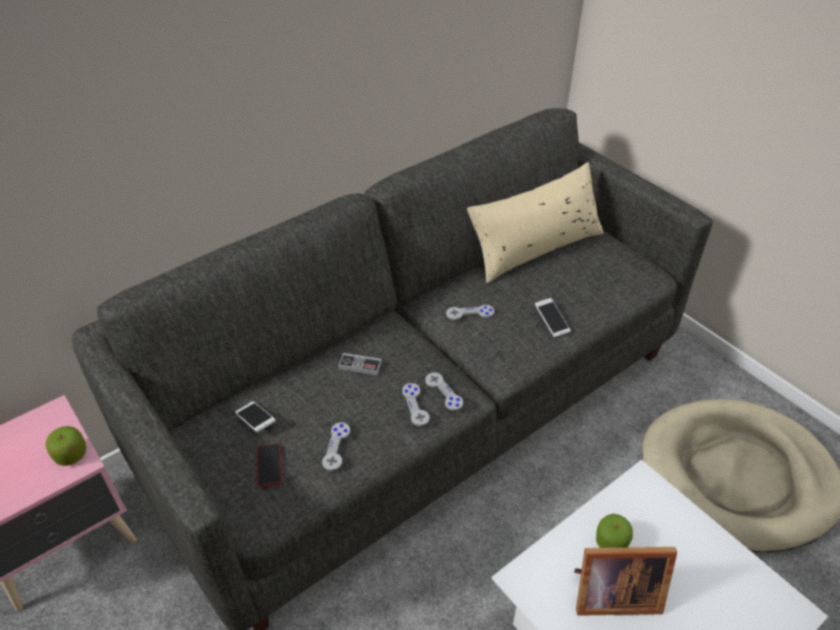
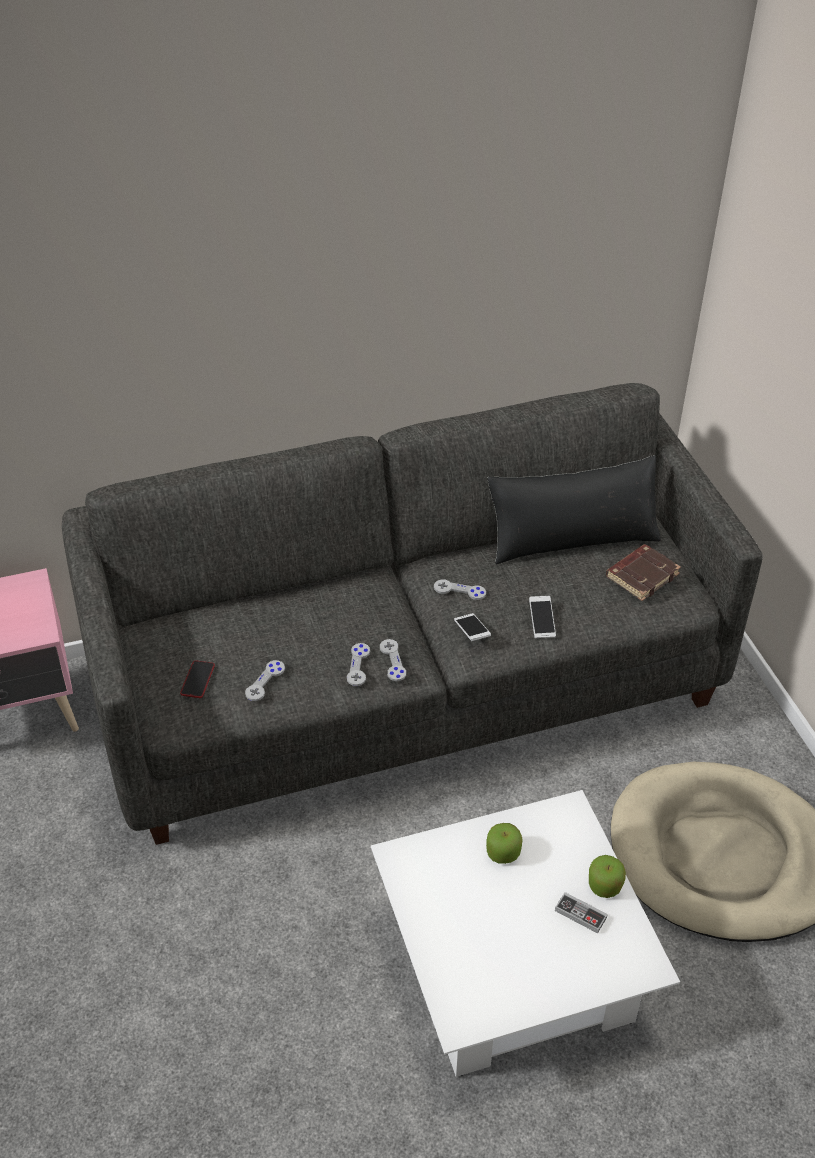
camera: 20 degrees right, 0 degrees up
apple [46,426,86,466] -> apple moved to [589,855,626,898]
phone [235,401,276,433] -> phone moved to [454,613,491,641]
game controller [338,353,382,376] -> game controller moved to [555,892,608,933]
beige pillow [467,162,604,283] -> black pillow [488,455,661,564]
picture frame [574,547,677,616] -> none
none -> brown book [606,544,681,601]

